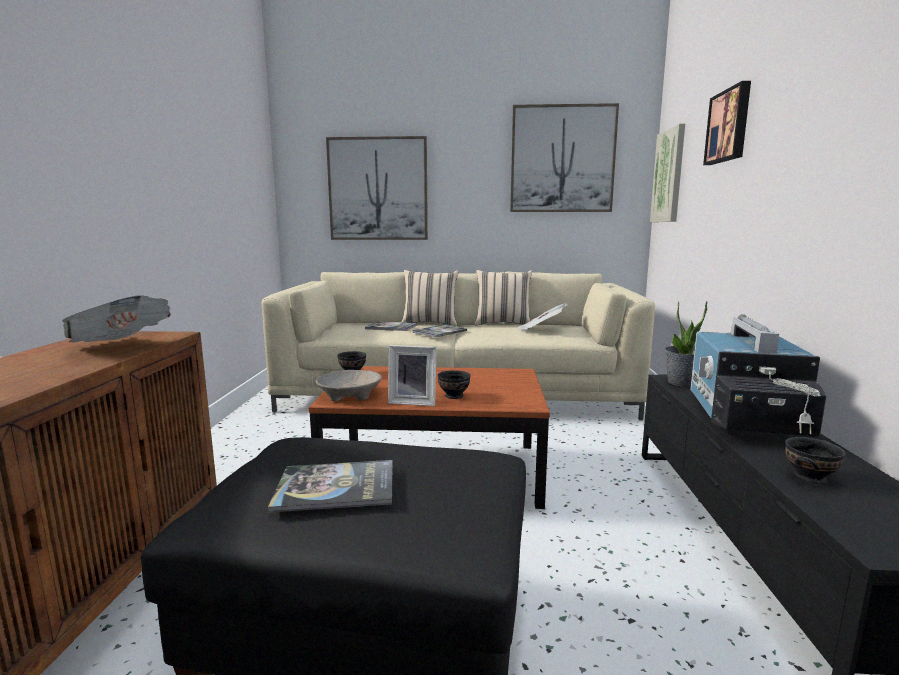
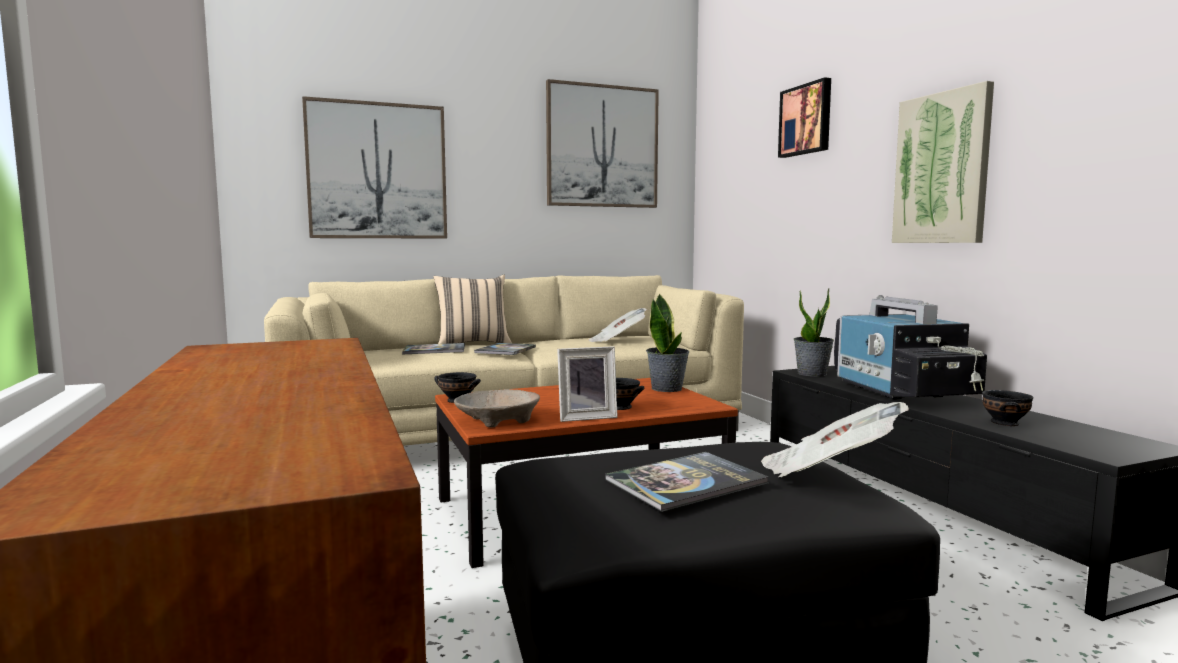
camera: 25 degrees left, 5 degrees down
newspaper [62,295,171,343] -> newspaper moved to [761,402,909,477]
beige pillow [475,270,532,325] -> none
picture [650,124,685,222] -> picture moved to [892,81,994,243]
none -> potted plant [646,293,690,392]

